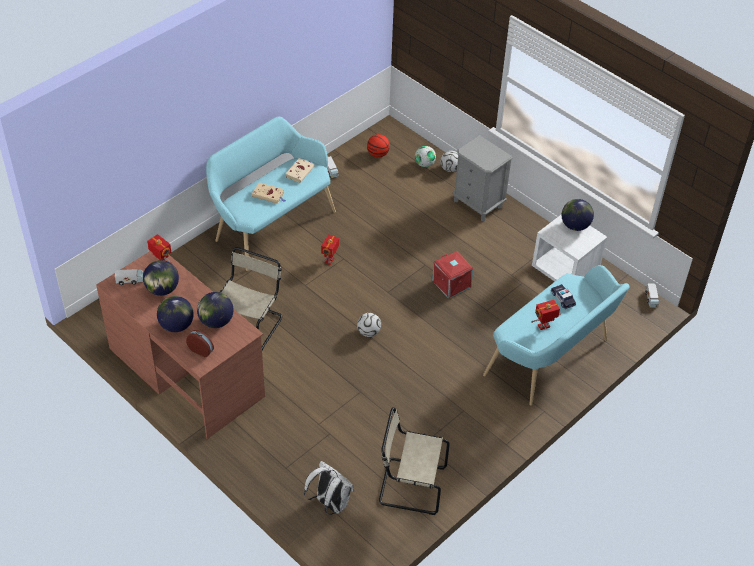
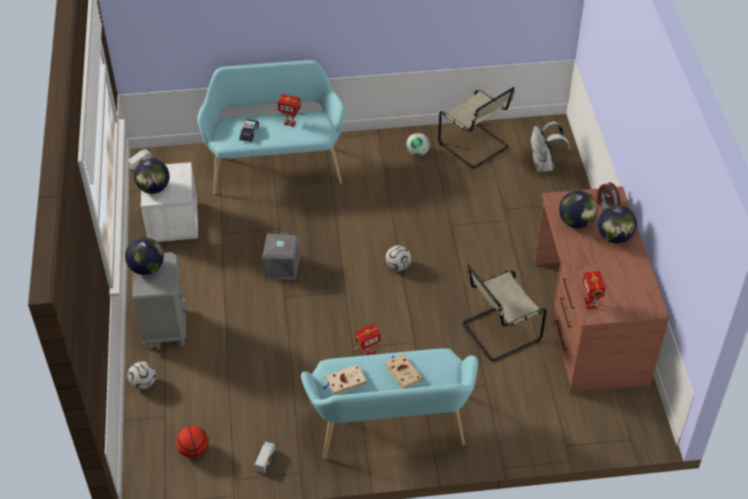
camera: 140 degrees left, 0 degrees up
toy truck [115,269,144,285] -> none
globe [143,260,179,296] -> globe moved to [125,237,164,275]
football [415,146,436,167] -> football moved to [406,133,430,156]
red storage box [432,251,474,299] -> grey storage box [262,233,300,280]

